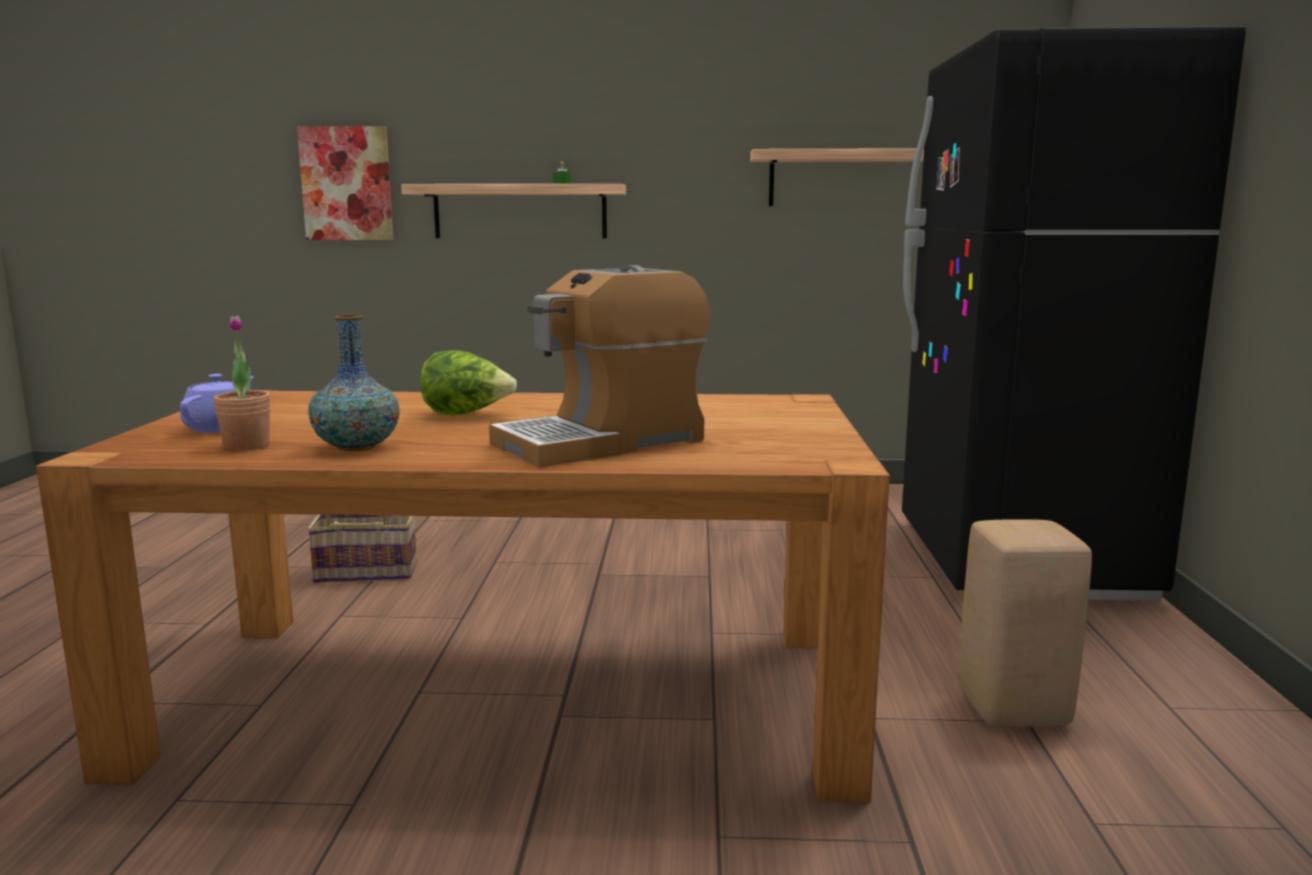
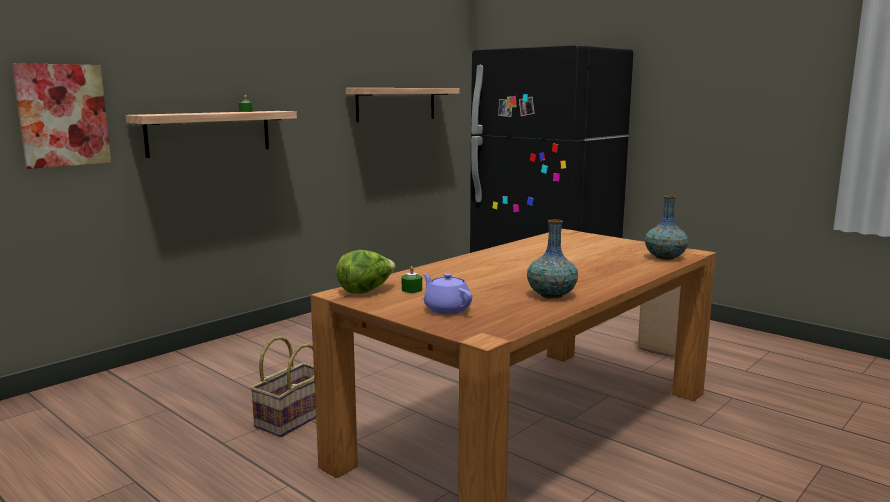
camera: 50 degrees left, 0 degrees up
potted plant [214,315,270,451] -> none
lettuce [420,350,517,416] -> lettuce moved to [336,250,395,294]
coffee machine [489,265,710,468] -> none
none -> green candle [402,266,422,293]
none -> vase [645,195,688,260]

